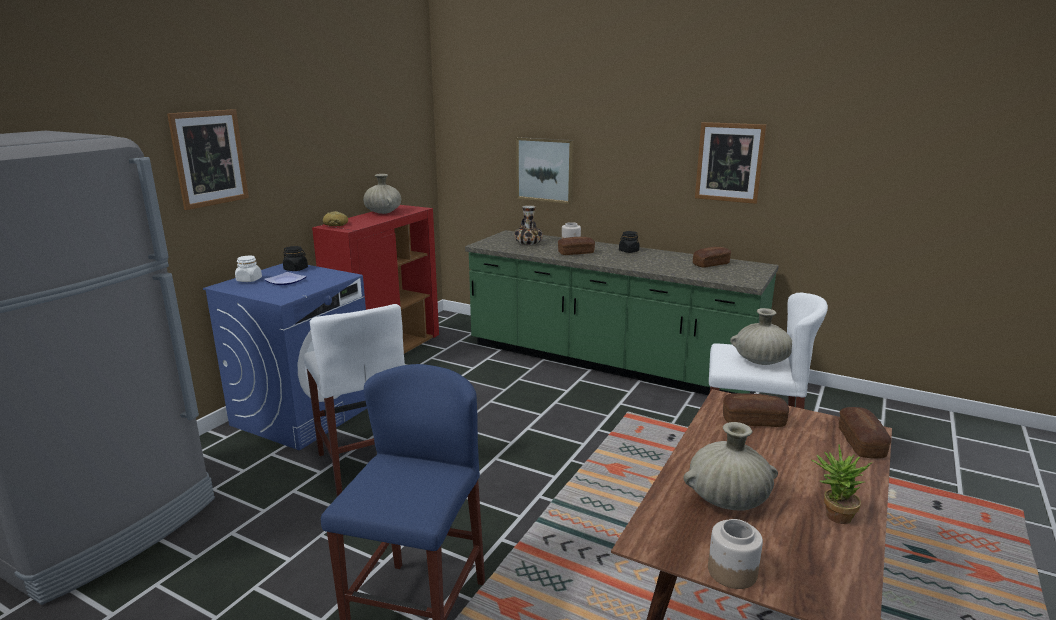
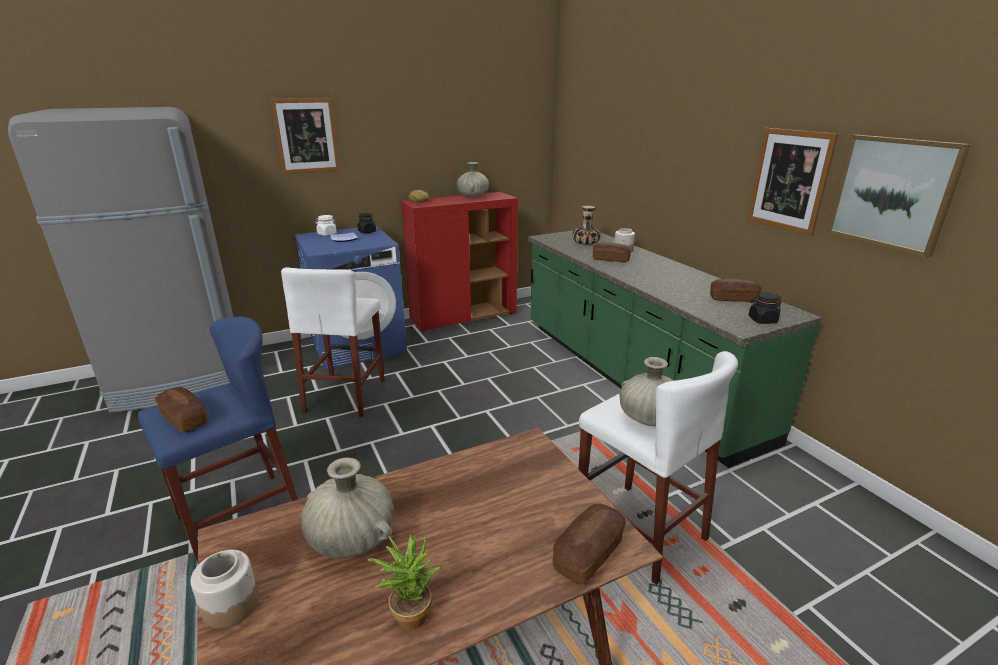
camera: 35 degrees right, 5 degrees up
picture [516,137,574,204] -> picture moved to [827,135,971,257]
black jar [619,231,640,253] -> black jar moved to [749,292,782,324]
bread [723,393,789,427] -> bread moved to [155,387,208,432]

